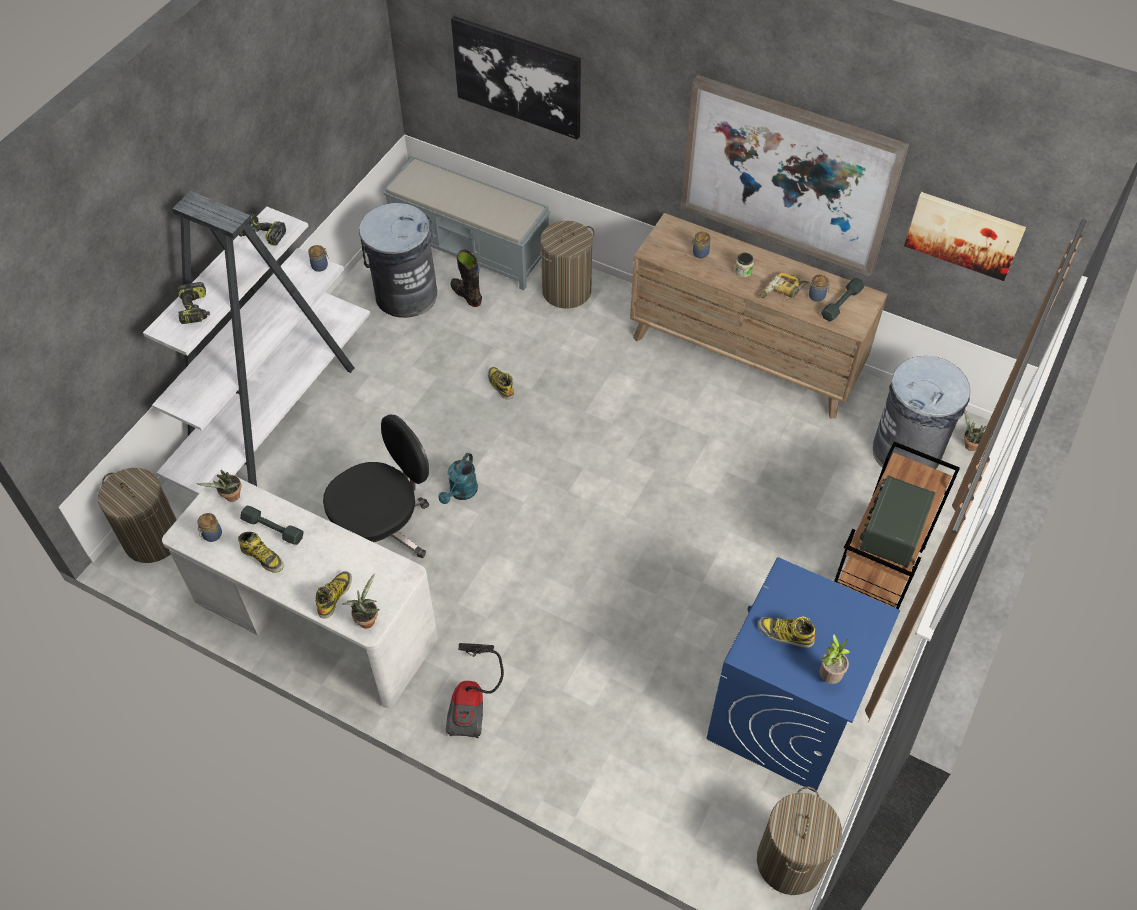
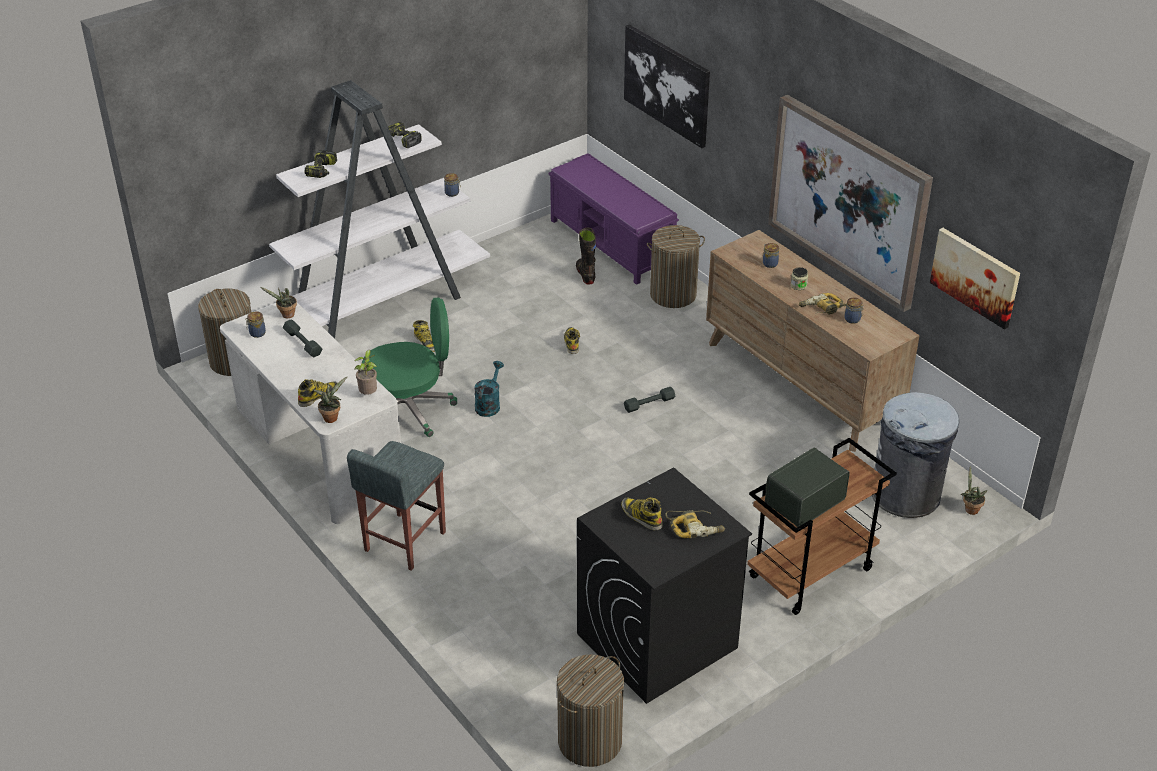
camera: 25 degrees right, 15 degrees down
boot [238,532,284,573] -> boot moved to [413,320,435,352]
black office chair [323,414,429,558] -> green office chair [362,298,457,437]
grey trash can [359,203,437,318] -> none
grey bench [383,156,550,290] -> purple bench [549,153,679,285]
turquoise watering can [438,453,478,504] -> turquoise watering can turned 150 degrees clockwise [474,361,504,417]
vacuum cleaner [446,643,504,738] -> grey stool [347,441,446,571]
blue washing machine [706,557,900,792] -> black washing machine [577,467,752,704]
potted plant [819,634,850,684] -> potted plant moved to [354,350,377,395]
grey dumbbell [821,277,865,322] -> grey dumbbell moved to [624,387,675,413]
none -> power drill [665,510,725,539]

